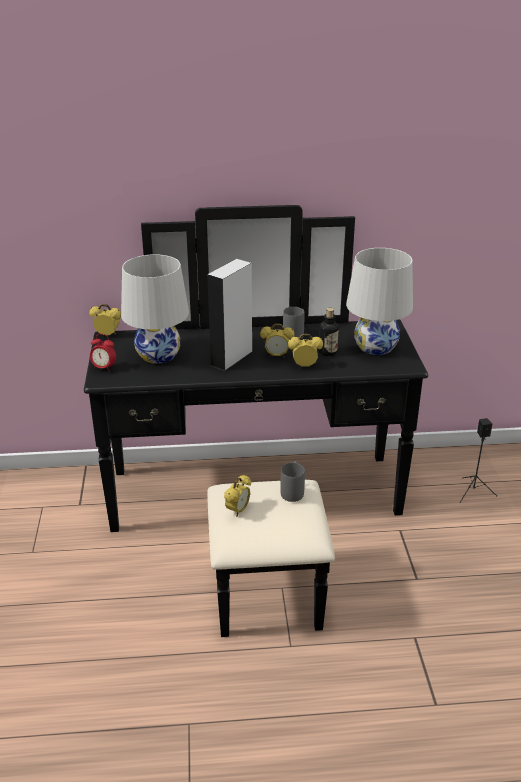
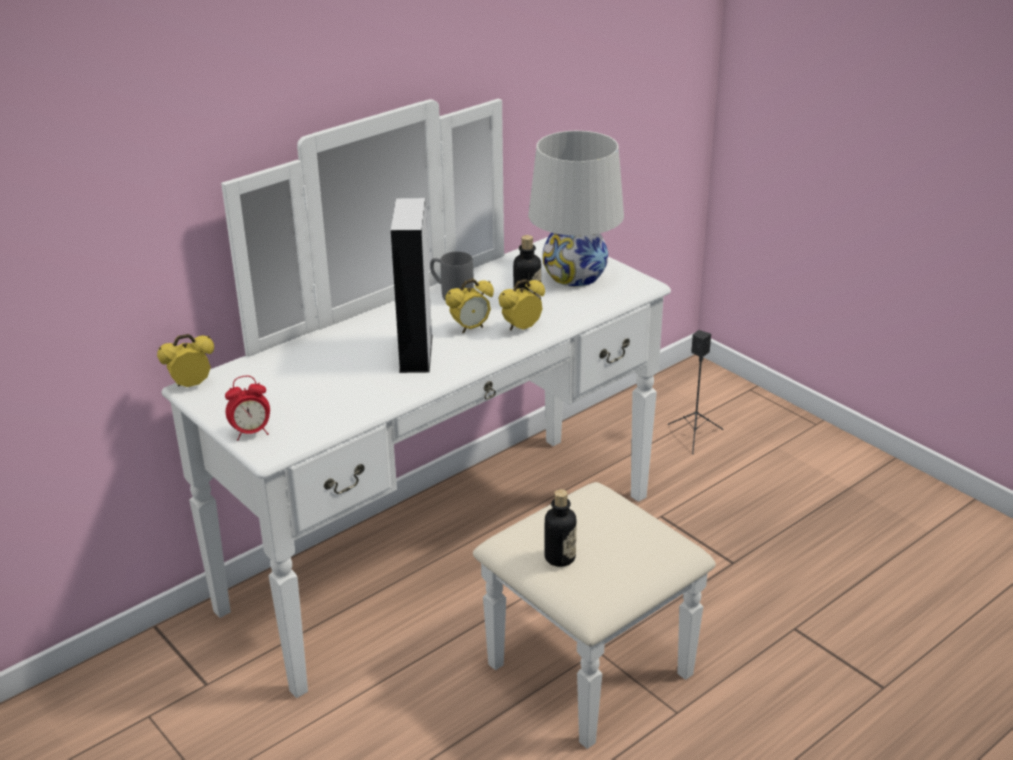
camera: 35 degrees left, 0 degrees up
black dresser [84,205,428,637] -> white dresser [162,98,716,749]
white table lamp [121,254,189,364] -> none
alarm clock [224,475,251,517] -> bottle [544,489,577,567]
grey mug [280,461,305,502] -> none

